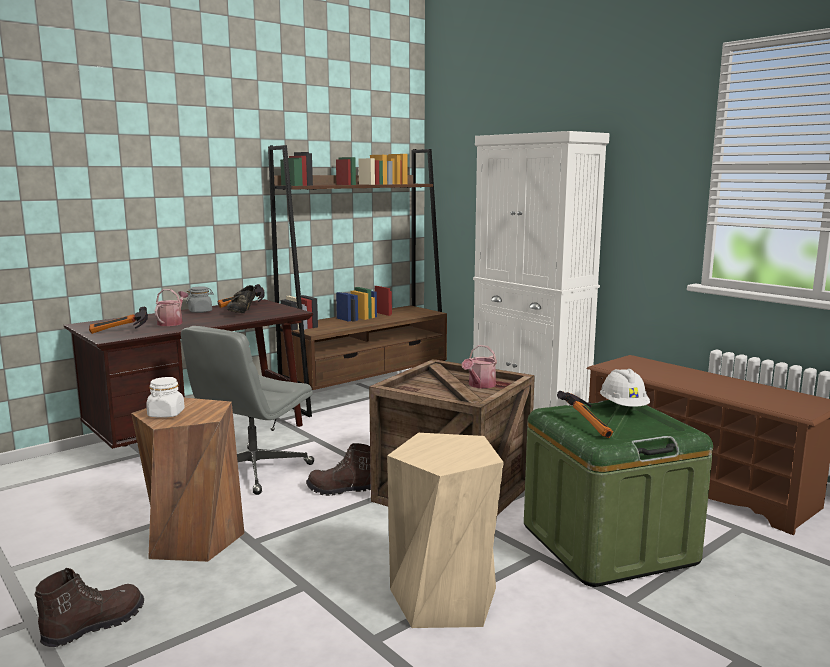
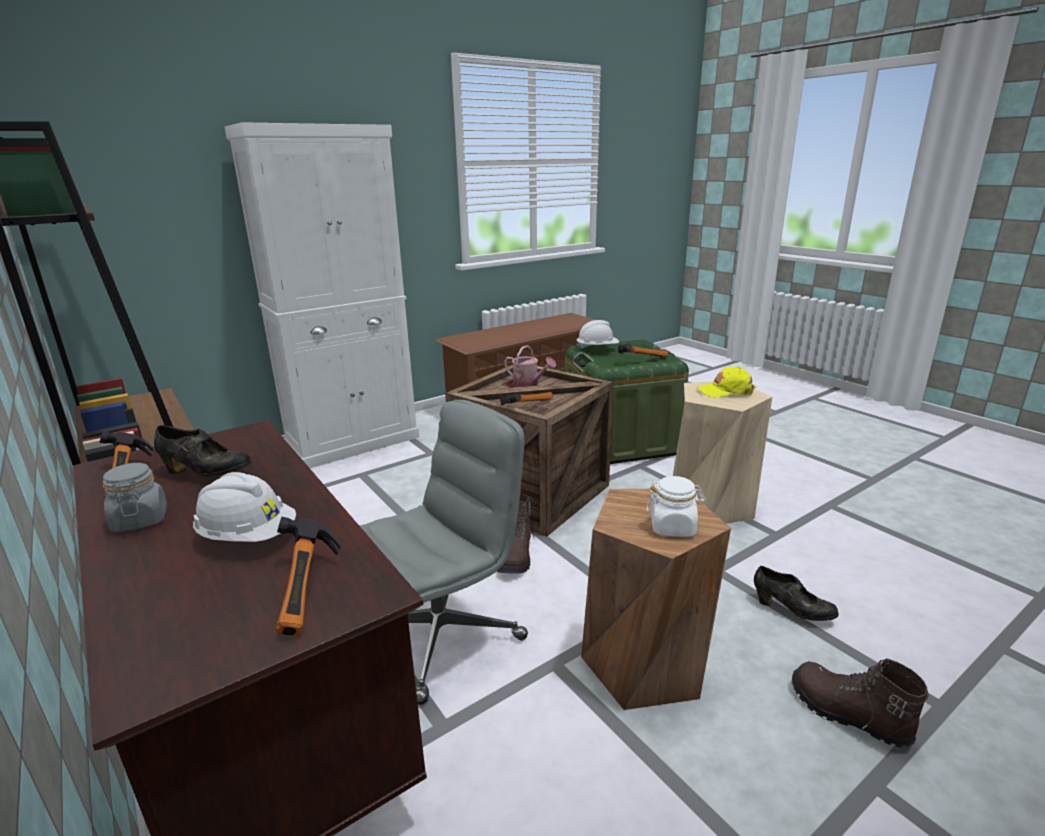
camera: 85 degrees left, 10 degrees up
watering can [155,289,188,326] -> white hard hat [193,472,296,542]
grey office chair [181,326,315,495] -> grey office chair turned 75 degrees counterclockwise [359,400,528,705]
none -> hammer [500,392,553,405]
none -> yellow cap [697,367,756,398]
none -> black shoe [754,566,839,621]

